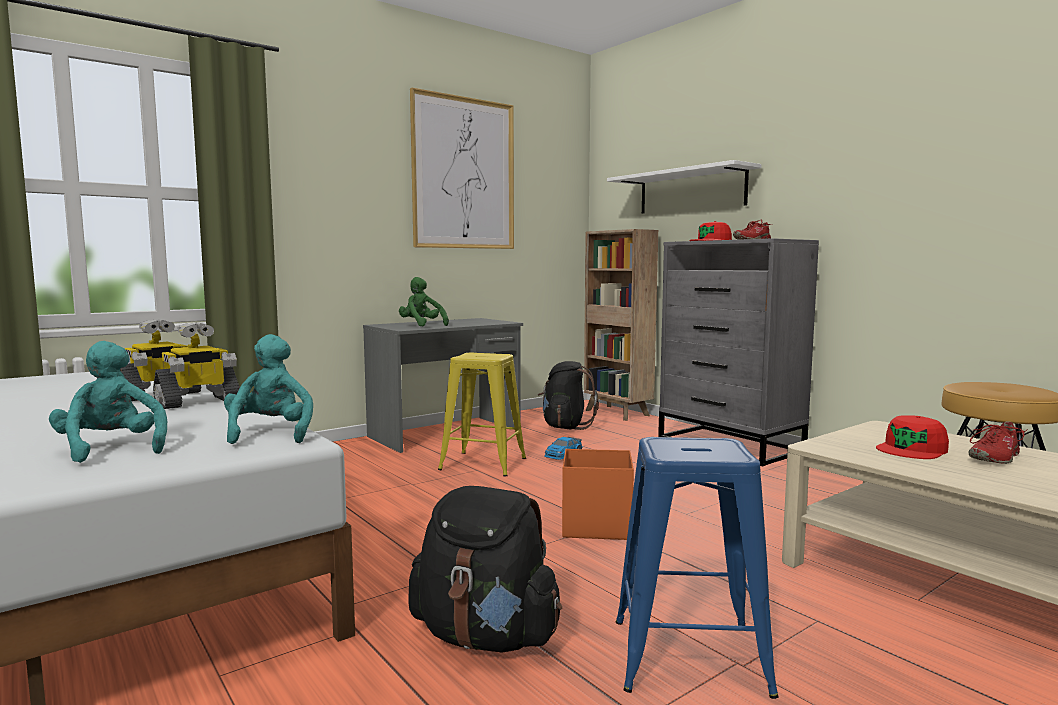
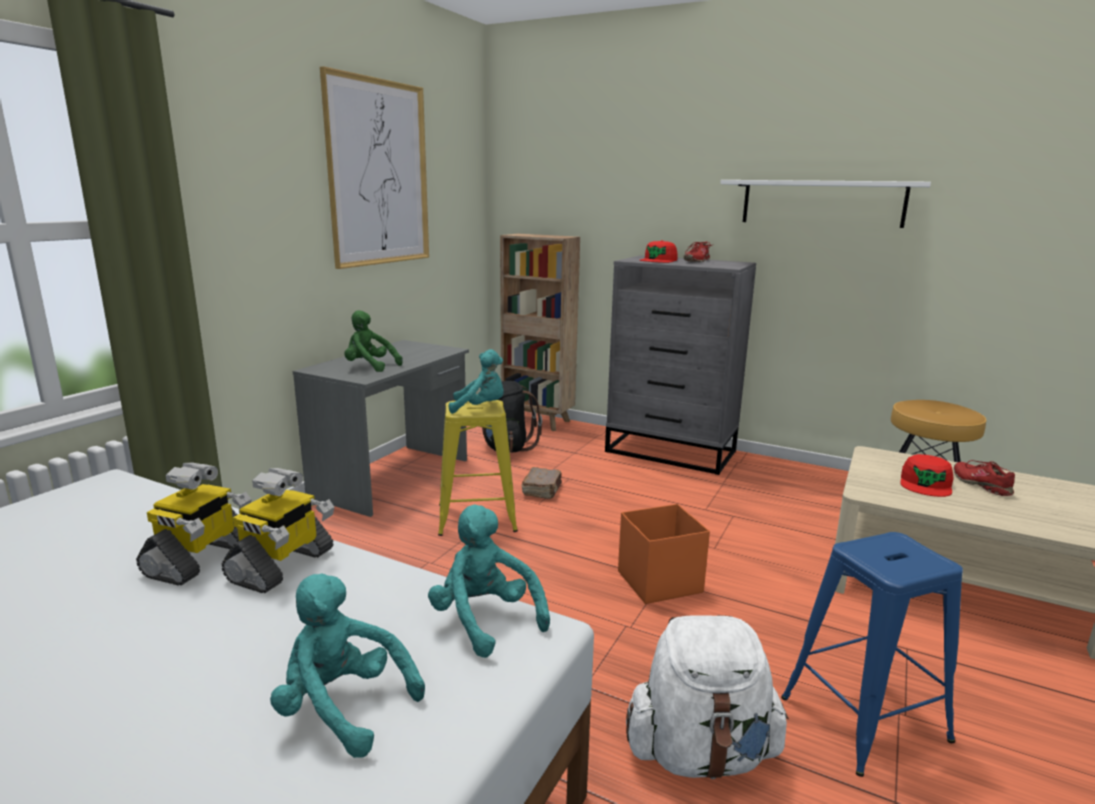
camera: 25 degrees left, 10 degrees up
black backpack [408,486,562,653] -> white backpack [626,615,789,779]
toy car [544,437,583,460] -> brown book [522,467,562,499]
white shelf [607,160,762,214] -> white shelf moved to [720,180,931,228]
red shoe [969,421,1028,464] -> red shoe turned 135 degrees clockwise [954,460,1015,496]
none -> turquoise plush toy [449,349,504,414]

